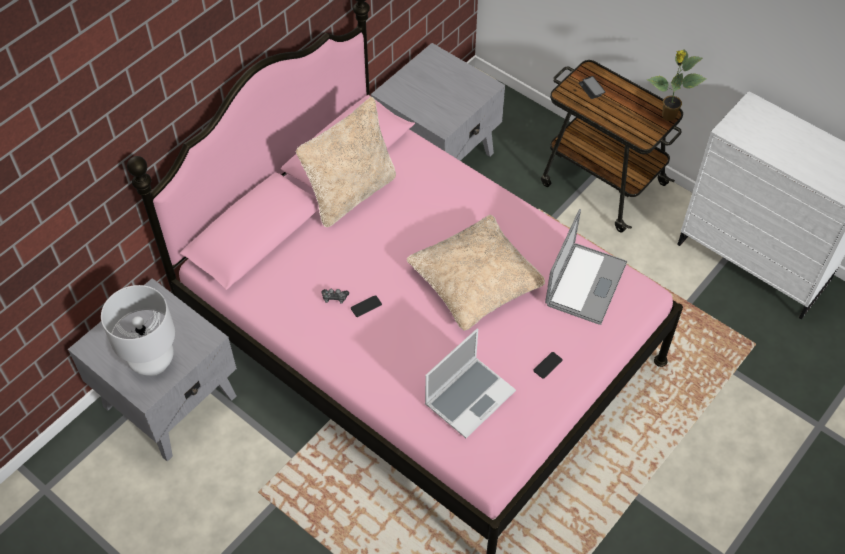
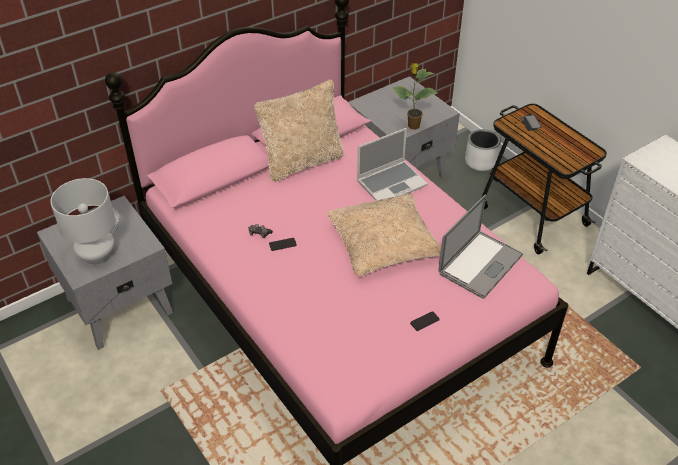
camera: 15 degrees right, 10 degrees down
laptop [425,328,516,438] -> laptop moved to [357,128,428,200]
potted plant [647,50,706,121] -> potted plant moved to [392,63,437,130]
none -> white planter [465,129,501,171]

